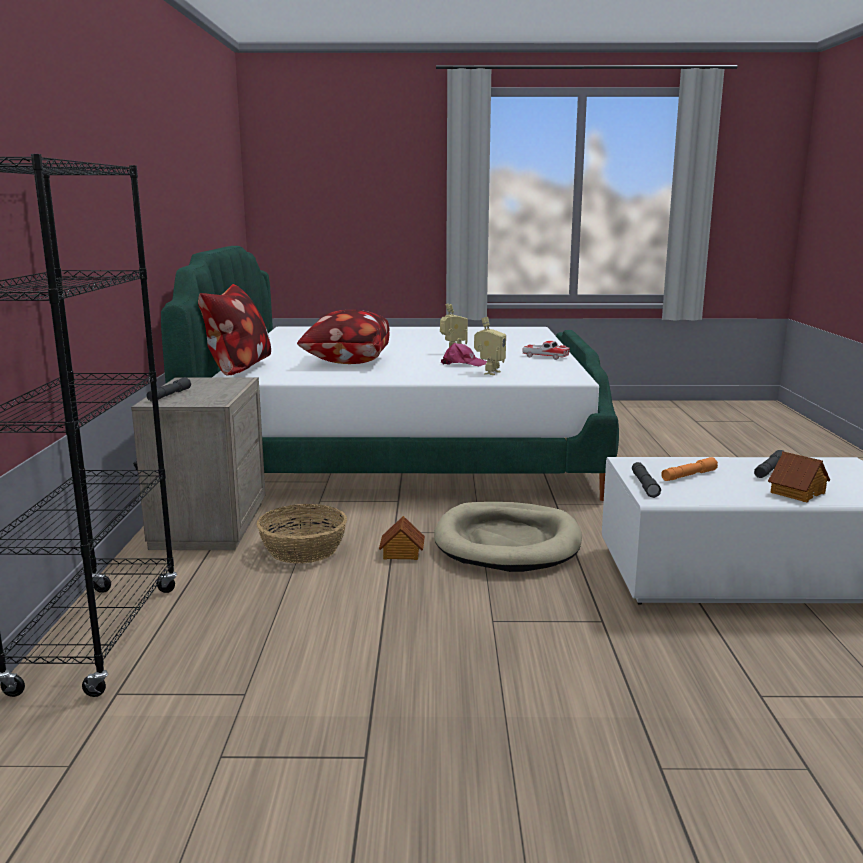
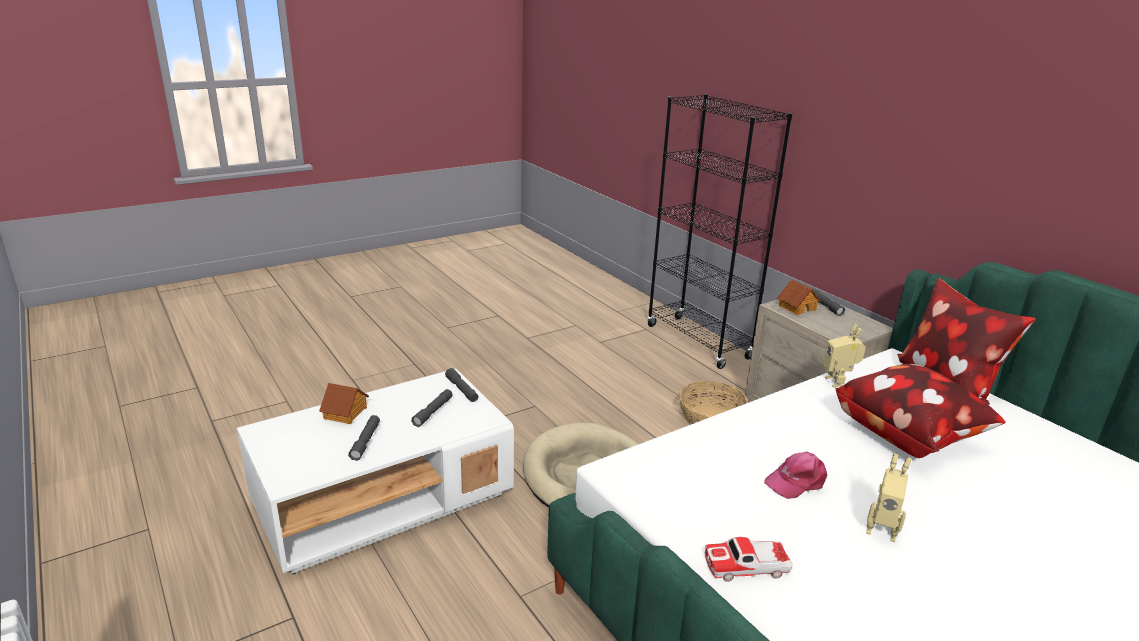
camera: 145 degrees right, 10 degrees up
toy house [379,516,425,560] -> toy house moved to [777,279,821,315]
toy robot [474,317,506,375] -> toy robot moved to [823,324,866,387]
orange flashlight [661,457,718,481] -> grey flashlight [411,389,453,427]

